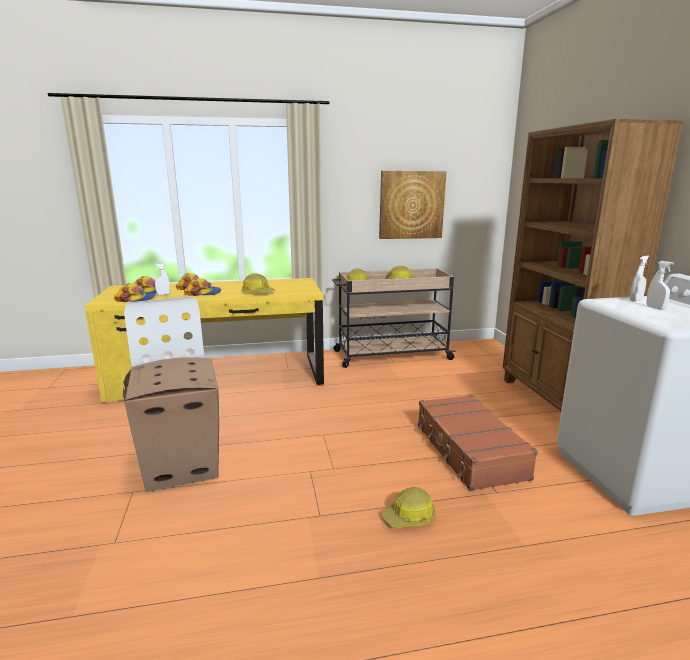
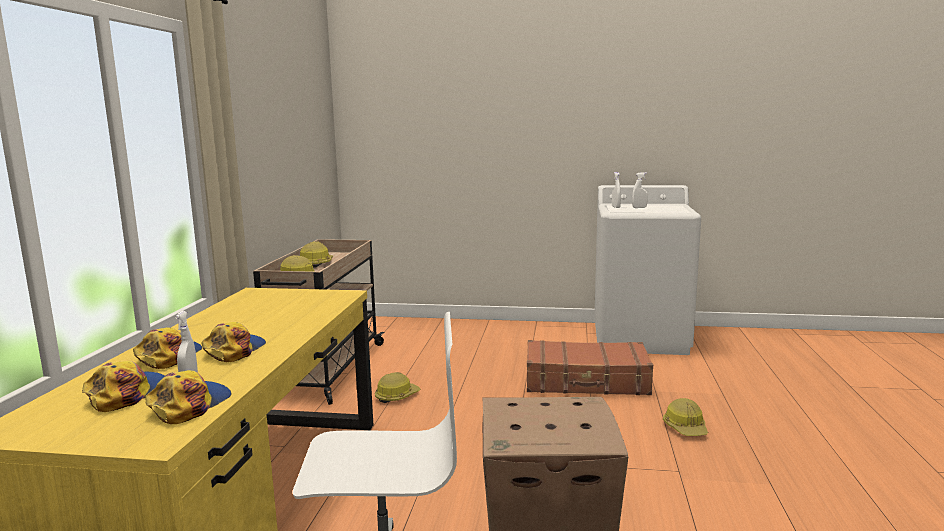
camera: 70 degrees left, 5 degrees down
hard hat [242,273,275,293] -> hard hat moved to [375,372,421,403]
picture [379,171,446,239] -> none
brown bookcase [503,119,684,411] -> none

